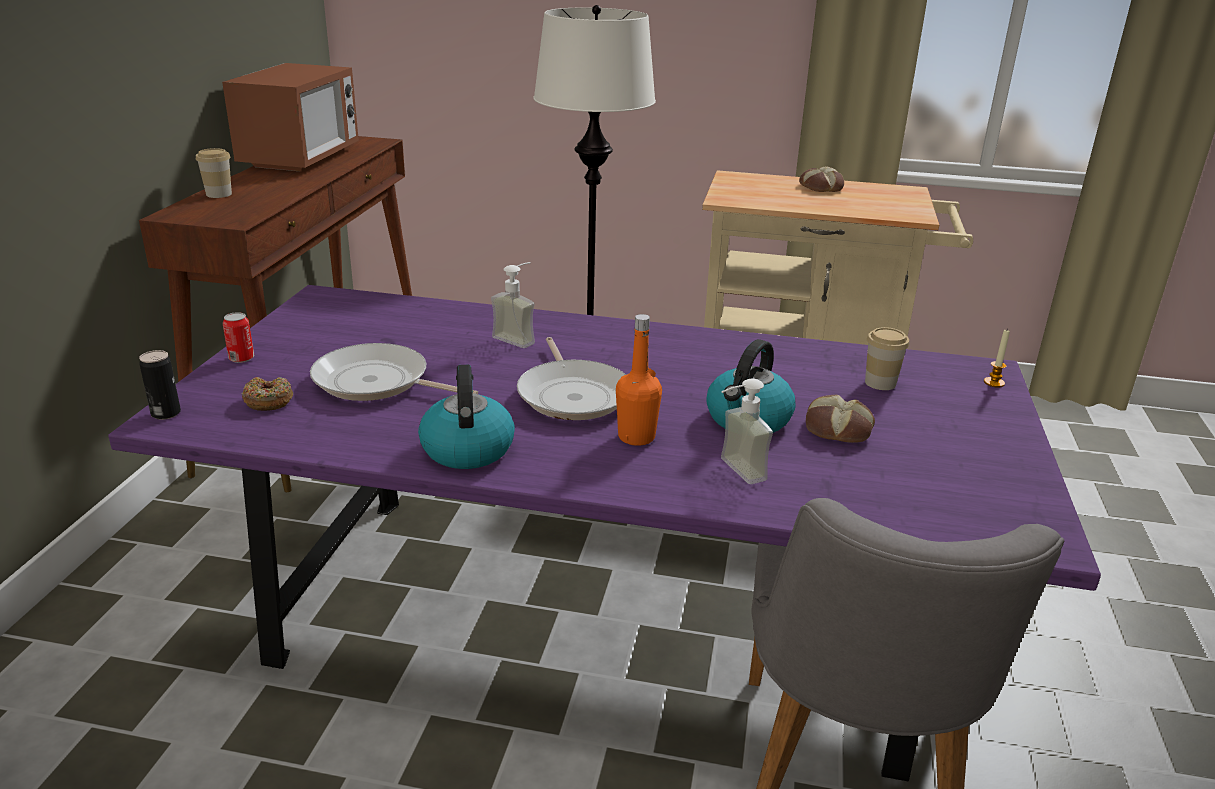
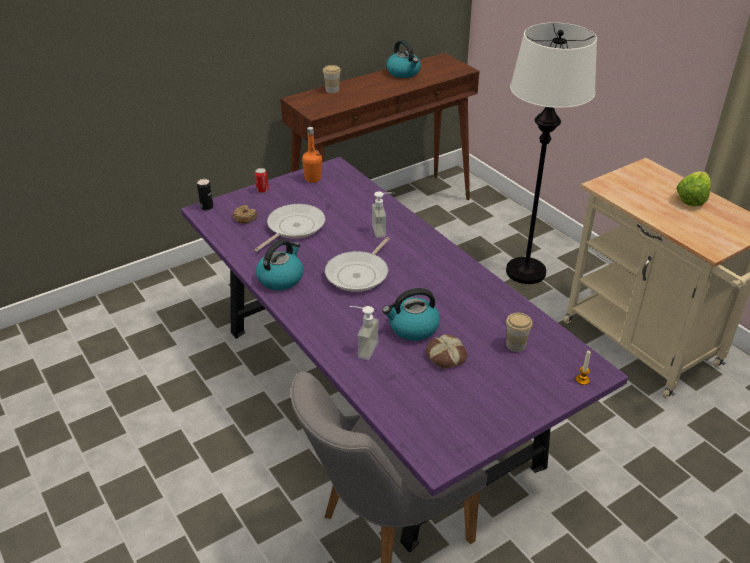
camera: 45 degrees right, 10 degrees up
microwave [222,63,359,172] -> kettle [386,40,421,78]
frying pan [310,343,478,401] -> frying pan turned 60 degrees clockwise [254,204,325,252]
orange bottle [616,314,662,446] -> orange bottle moved to [302,127,322,183]
bread [799,167,844,192] -> lettuce [676,172,711,206]

